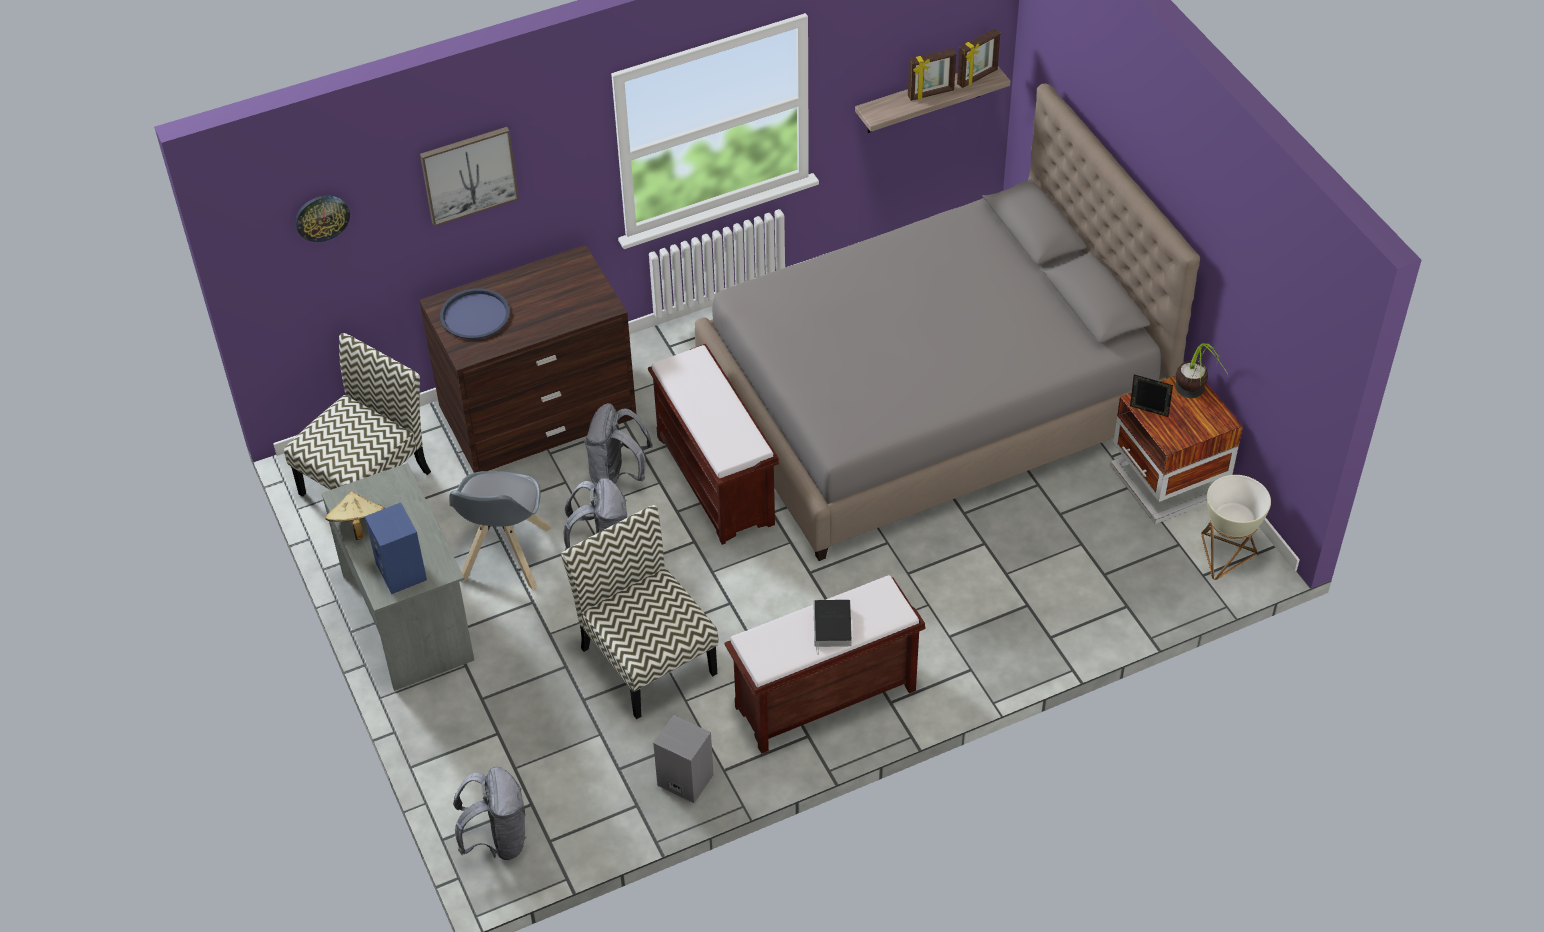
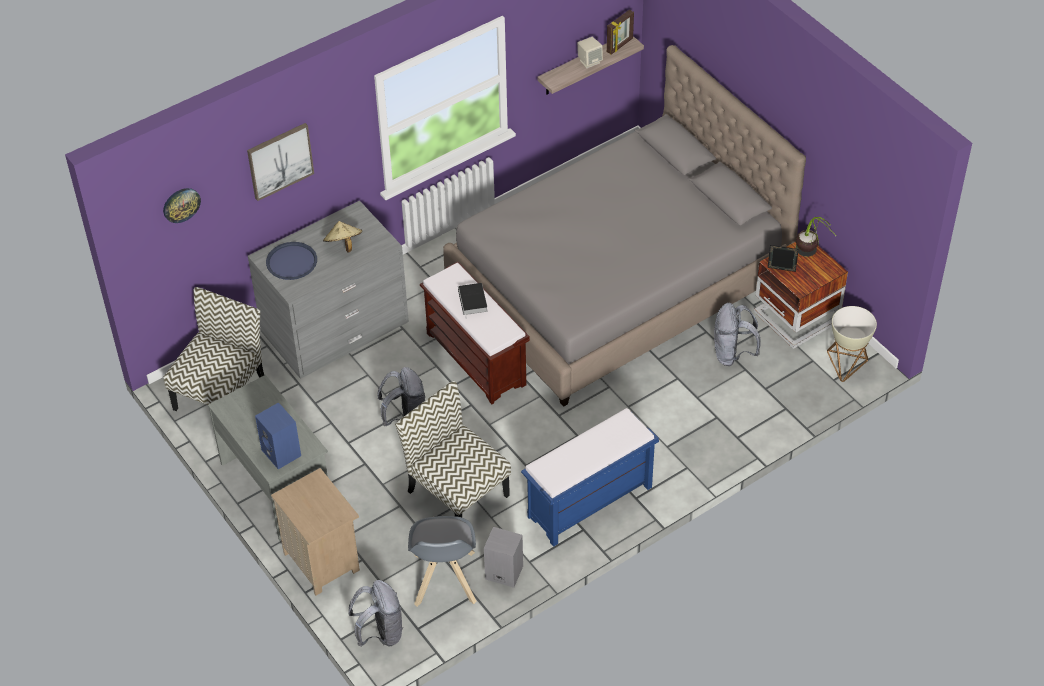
camera: 10 degrees left, 0 degrees up
beige hat [325,492,385,540] -> beige hat moved to [323,221,362,253]
brown dresser [419,245,637,473] -> grey dresser [248,201,409,379]
grey chair [449,471,552,590] -> grey chair moved to [408,516,476,606]
grey backpack [584,403,653,485] -> grey backpack moved to [714,303,761,366]
brown bench [725,575,925,754] -> blue bench [521,408,659,547]
book [813,600,852,655] -> book moved to [458,283,488,318]
picture frame [908,48,956,101] -> beige speaker [577,37,603,68]
none -> beige nightstand [271,468,360,596]

